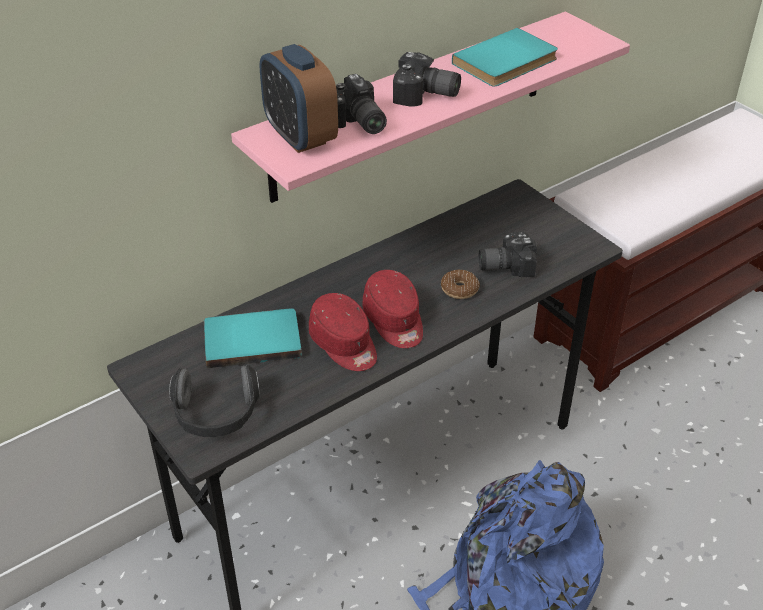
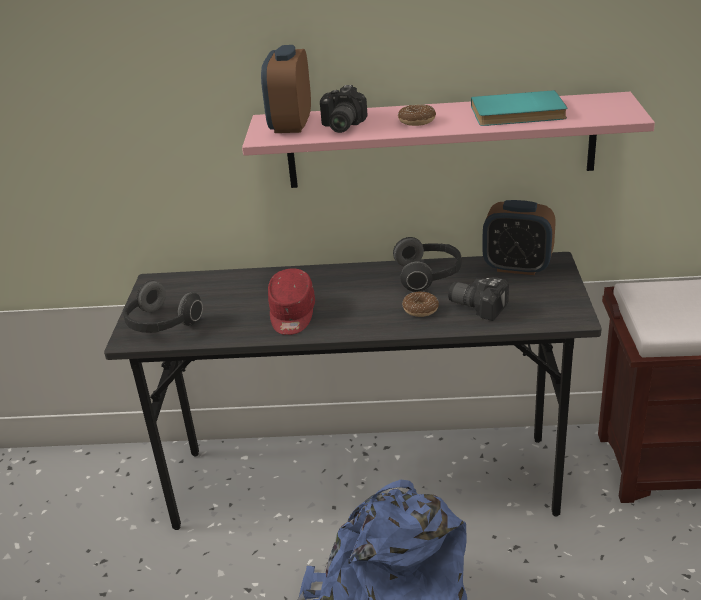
camera: 40 degrees right, 10 degrees down
turquoise book [204,309,302,368] -> none
red cap [362,270,423,348] -> none
camera [393,52,461,107] -> donut [398,104,436,126]
none -> headphones [393,237,461,292]
none -> alarm clock [482,200,556,275]

